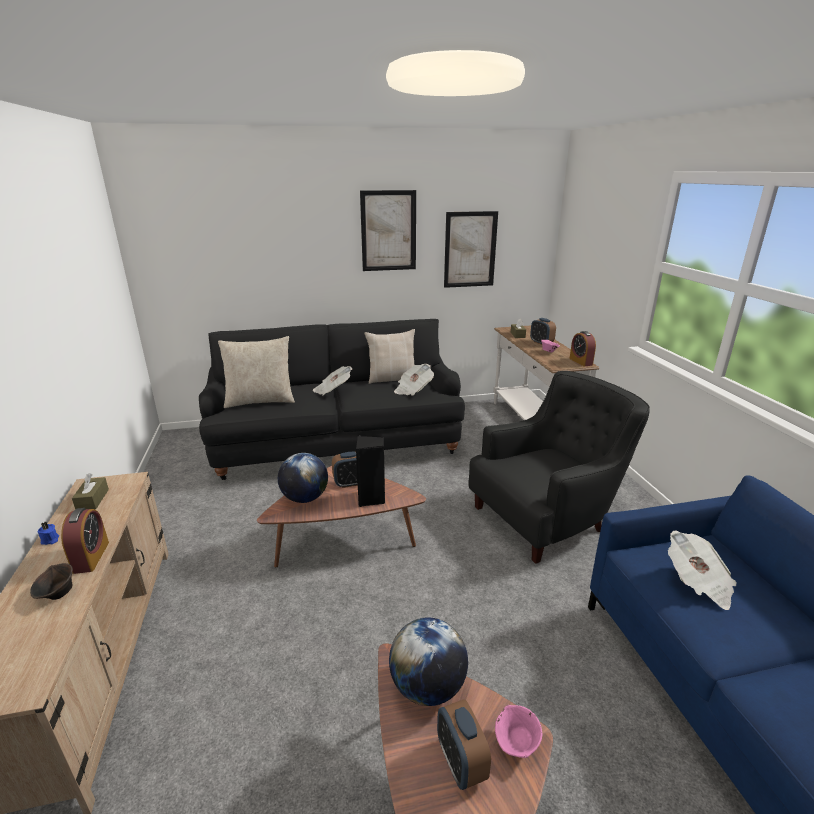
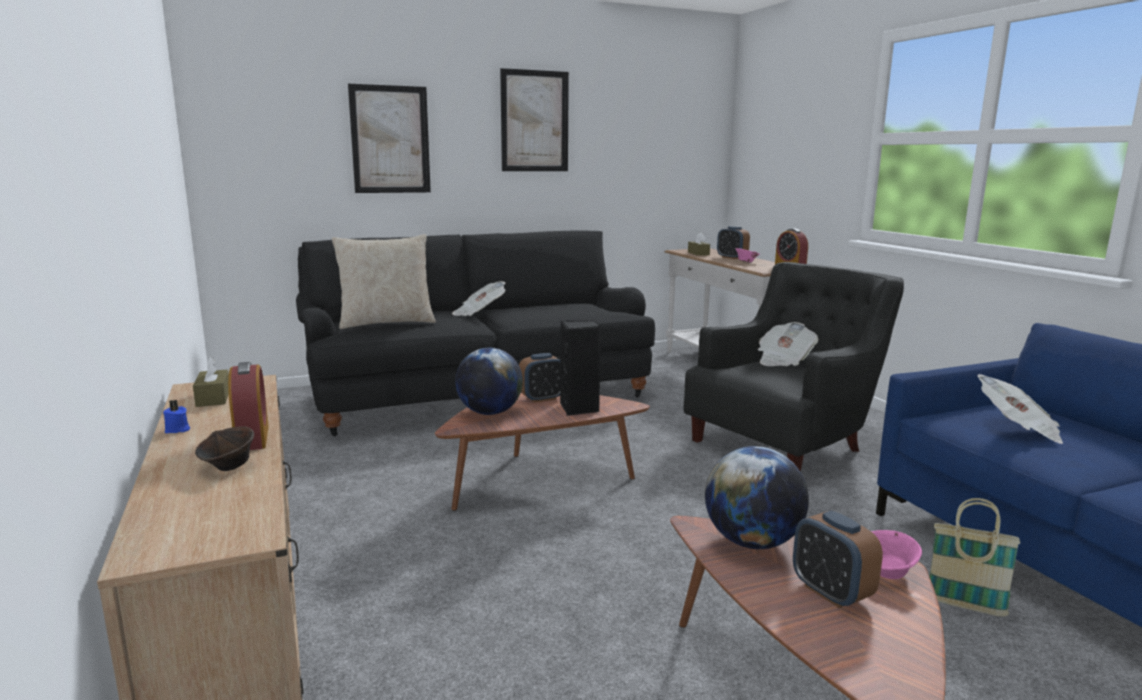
camera: 10 degrees left, 10 degrees down
beige pillow [365,329,415,384] -> none
newspaper [394,364,434,395] -> newspaper moved to [758,322,818,366]
picture [444,211,498,288] -> picture moved to [348,84,431,193]
none -> basket [929,498,1020,617]

